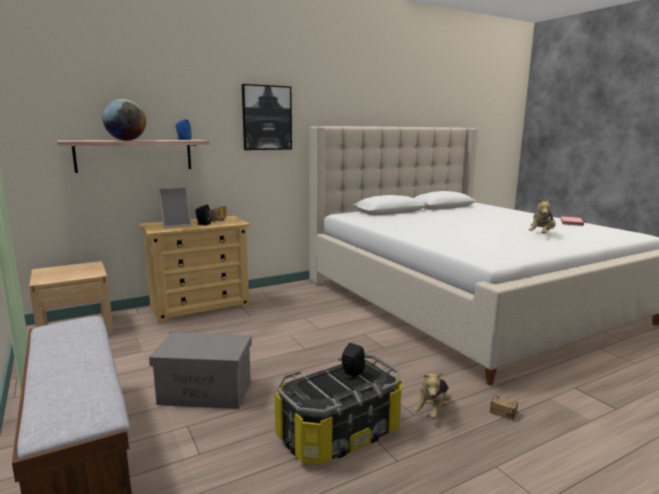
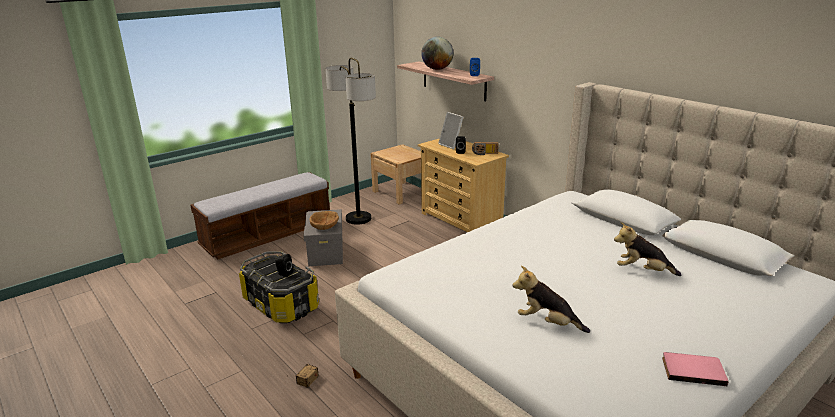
camera: 80 degrees right, 10 degrees up
picture [242,84,292,150] -> none
plush toy [414,372,451,419] -> plush toy moved to [614,222,682,276]
none -> brown bowl [309,211,339,230]
none -> floor lamp [326,58,376,225]

